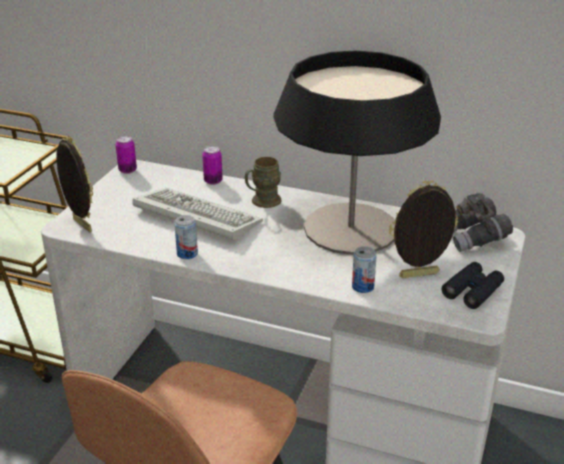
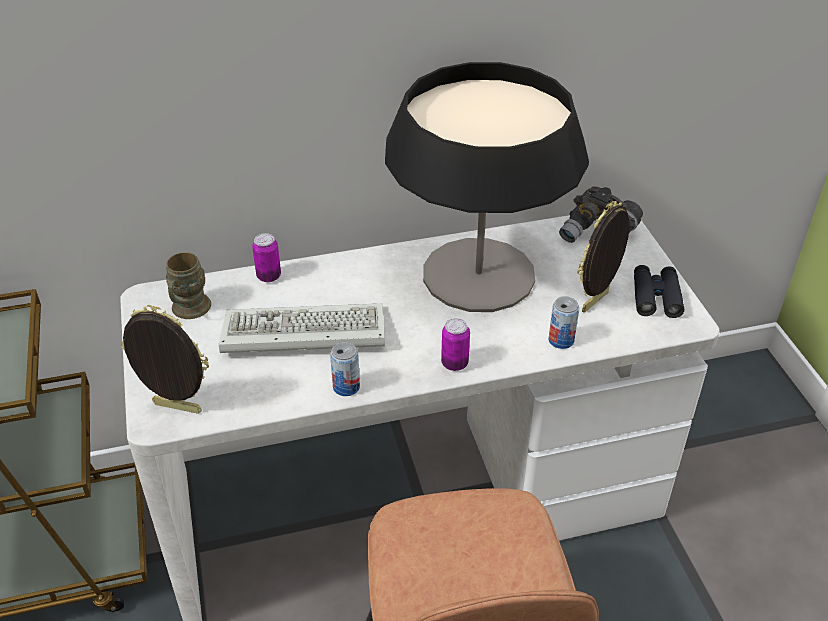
camera: 35 degrees left, 10 degrees up
can [116,136,137,174] -> can moved to [441,318,470,371]
brown mug [245,157,282,208] -> brown mug moved to [166,252,211,319]

